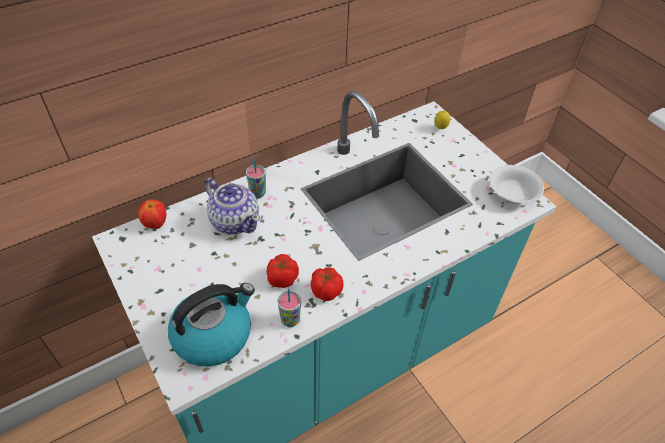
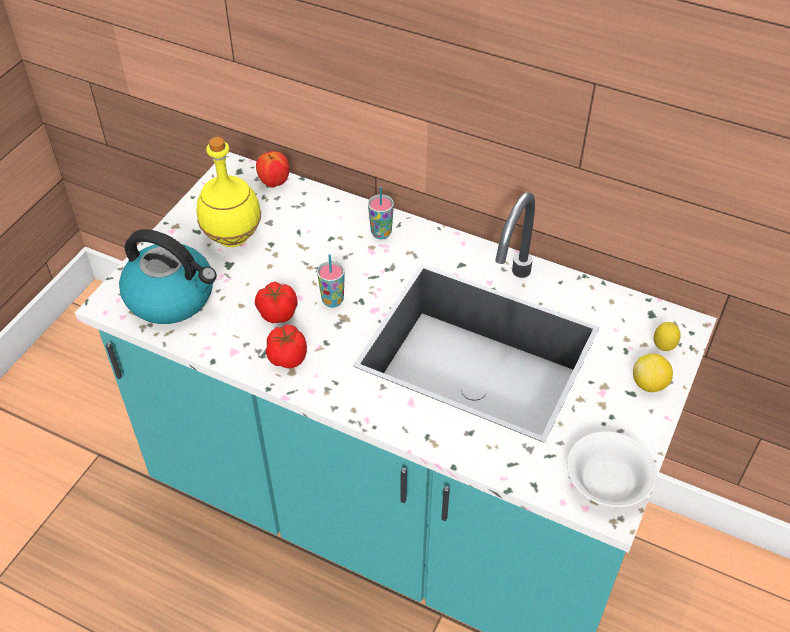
camera: 60 degrees right, 0 degrees up
teapot [204,178,260,235] -> none
cup [277,289,301,327] -> cup moved to [317,254,345,308]
none -> yellow bottle [196,137,261,247]
none -> lemon [633,354,673,392]

